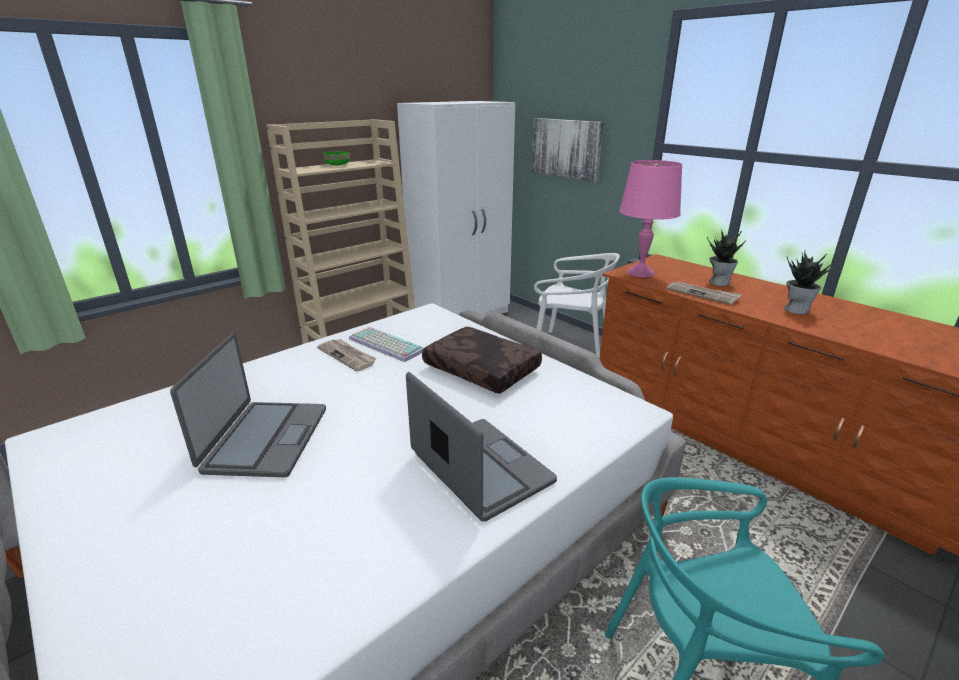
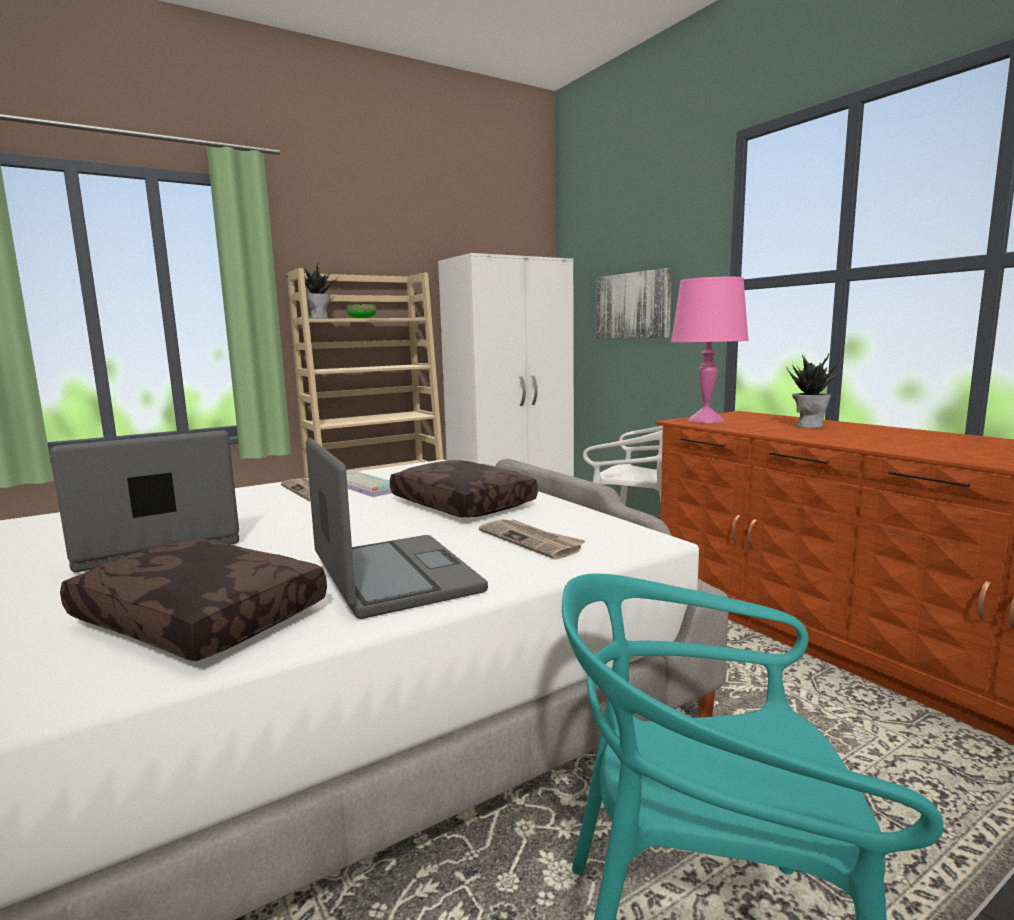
camera: 10 degrees right, 15 degrees down
laptop [170,333,326,477] -> laptop turned 135 degrees counterclockwise [50,431,239,572]
newspaper [666,282,742,305] -> newspaper moved to [479,519,585,559]
potted plant [784,251,833,314] -> potted plant moved to [304,263,335,319]
none -> brown pillow [60,539,327,661]

